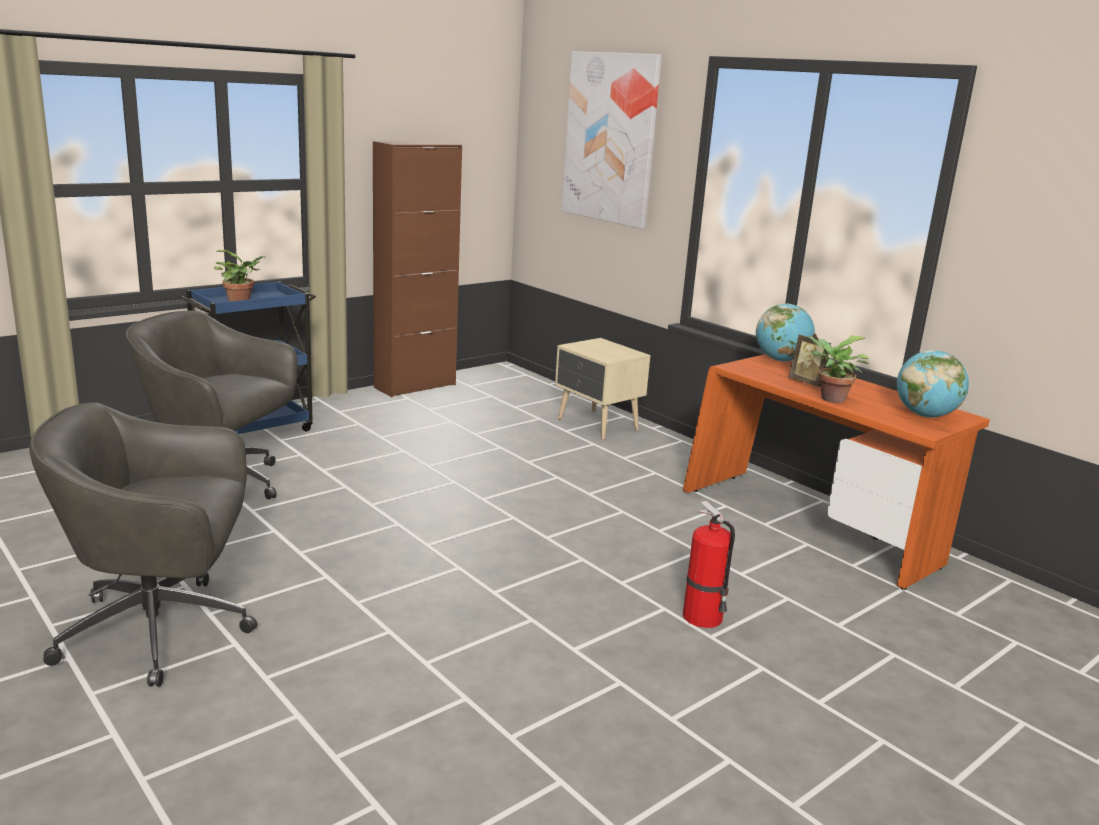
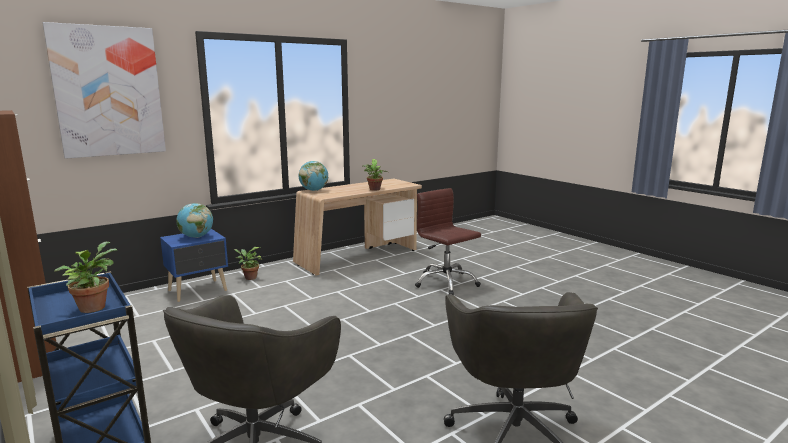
camera: 85 degrees left, 5 degrees down
beige nightstand [555,338,651,440] -> blue nightstand [160,229,228,302]
orange desk [683,354,990,590] -> beige desk [293,179,422,276]
fire extinguisher [683,501,735,628] -> brown office chair [415,188,481,295]
picture frame [789,334,831,387] -> none
globe [897,350,969,418] -> globe moved to [176,203,213,238]
none -> potted plant [234,247,262,280]

